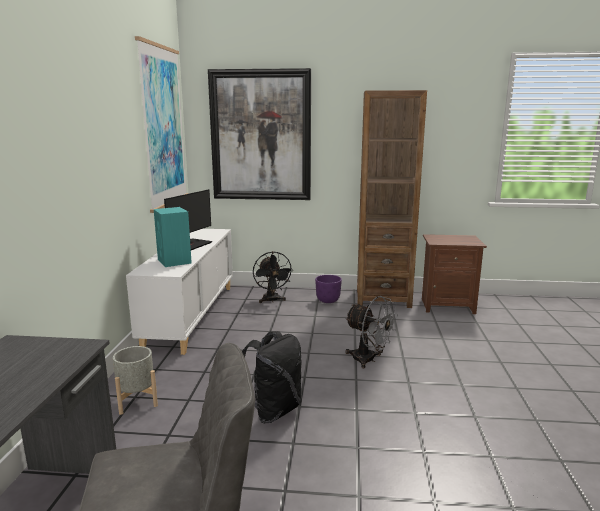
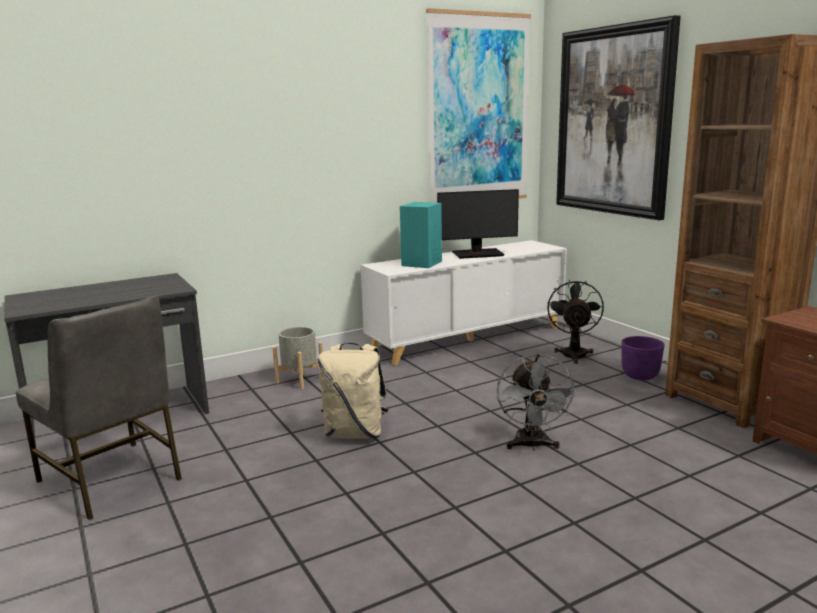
camera: 55 degrees right, 0 degrees up
black backpack [242,331,302,424] -> beige backpack [318,343,388,439]
black fan [253,251,293,303] -> black fan turned 150 degrees clockwise [547,280,604,364]

